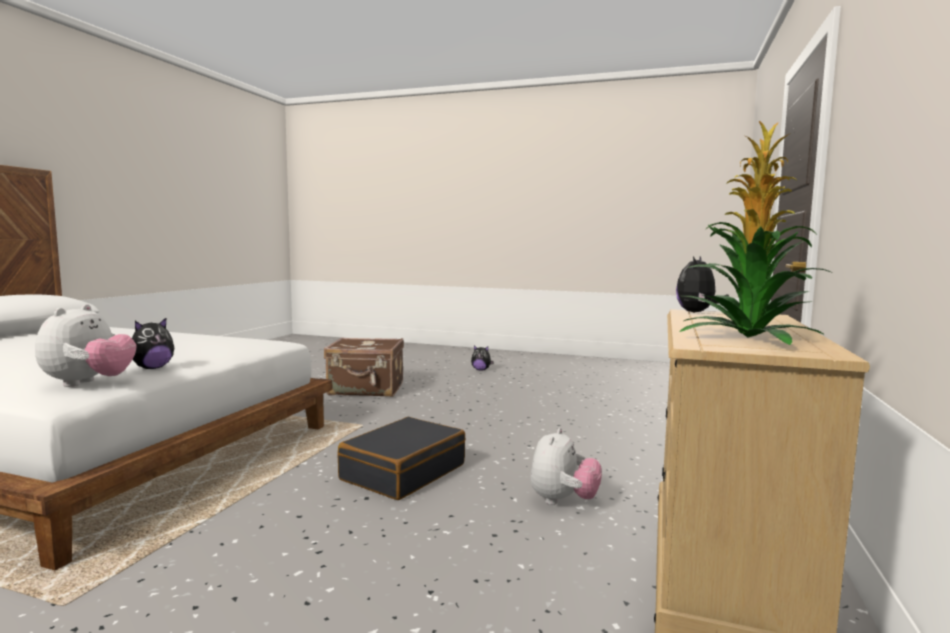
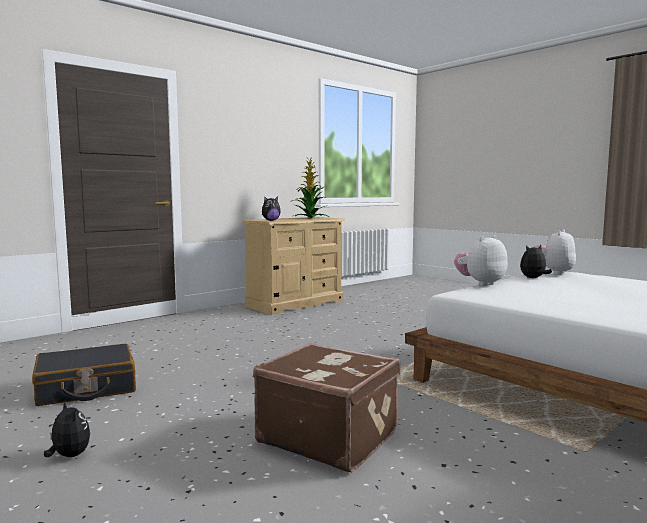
camera: 150 degrees left, 0 degrees up
black suitcase [338,417,465,500] -> black suitcase moved to [32,344,136,406]
plush toy [530,428,602,505] -> plush toy moved to [454,235,508,286]

